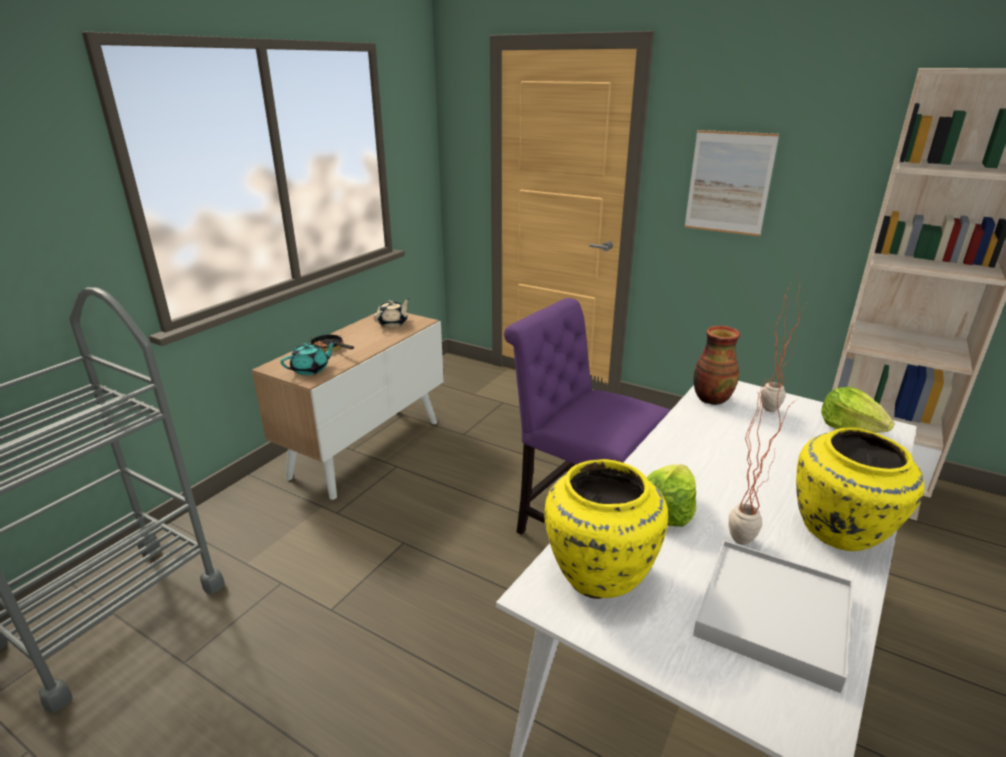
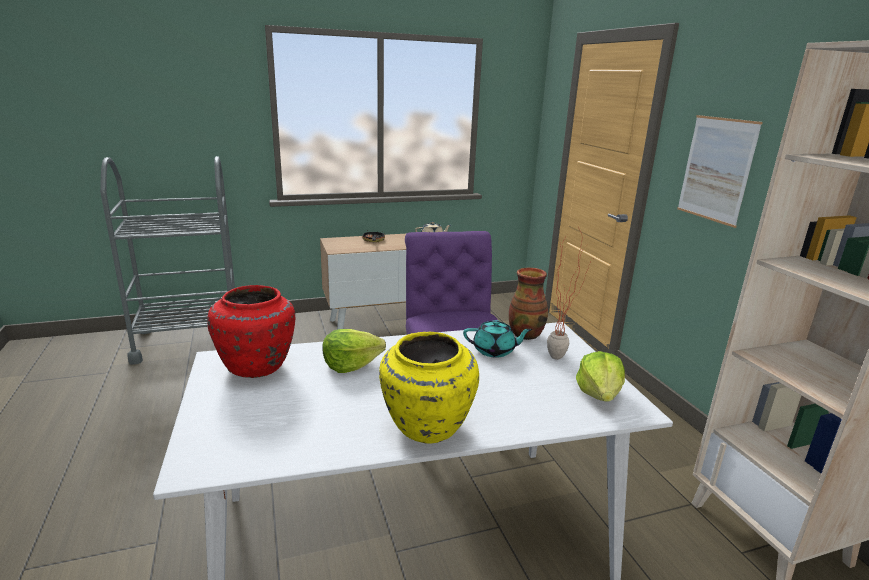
camera: 40 degrees right, 5 degrees down
turquoise teapot [280,342,336,375] -> turquoise teapot moved to [463,320,532,358]
yellow vase [544,459,668,599] -> red vase [207,285,295,378]
white tray [693,540,853,693] -> none
potted plant [729,364,796,545] -> none

